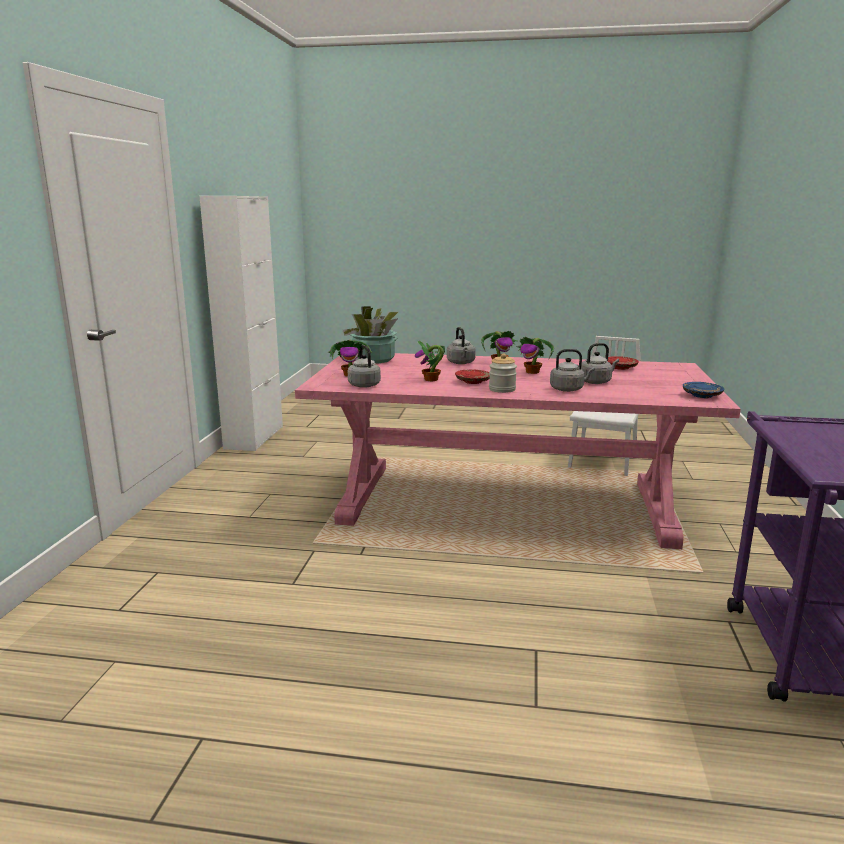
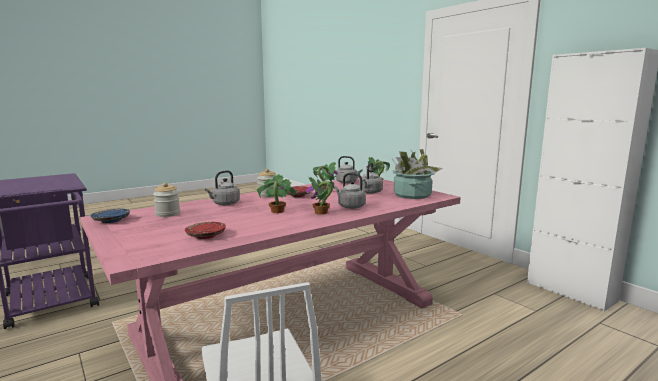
camera: 135 degrees right, 5 degrees down
grey kettle [581,343,619,384] -> grey kettle moved to [359,162,383,194]
none -> jar [153,182,180,217]

